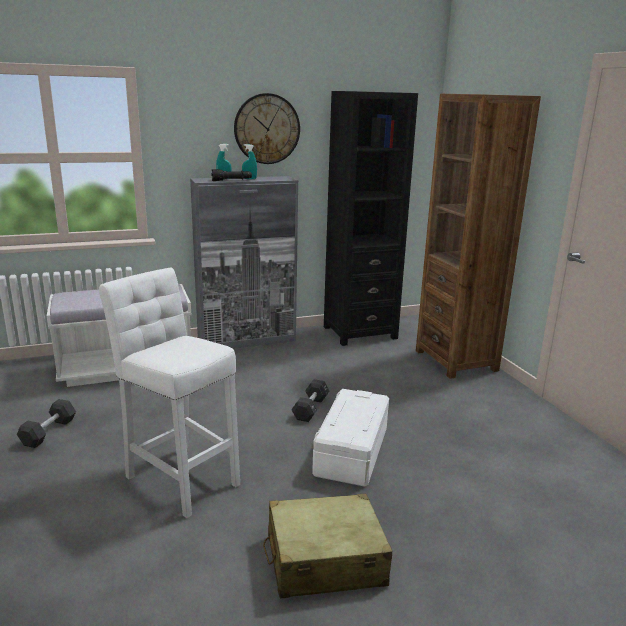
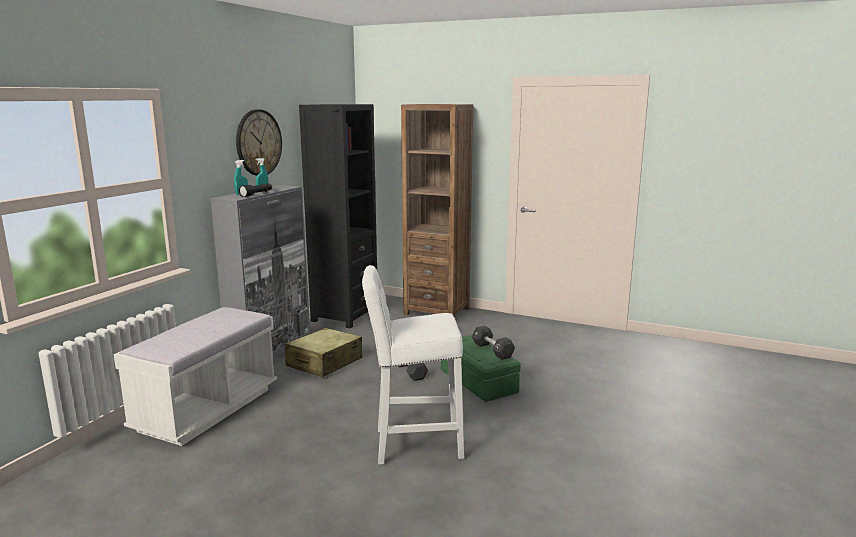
camera: 45 degrees left, 5 degrees down
black dumbbell [17,399,76,448] -> black dumbbell moved to [472,326,515,360]
beige suitcase [263,494,393,599] -> beige suitcase moved to [285,328,363,377]
white storage box [312,389,389,487] -> green storage box [441,335,521,402]

